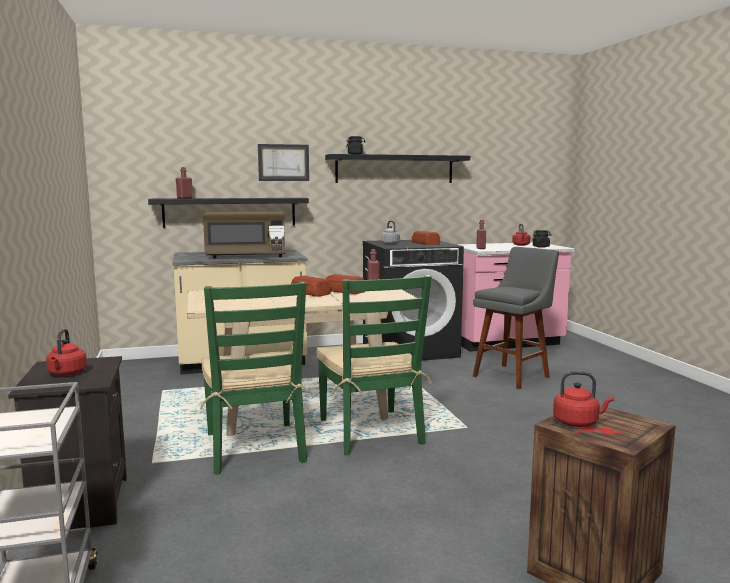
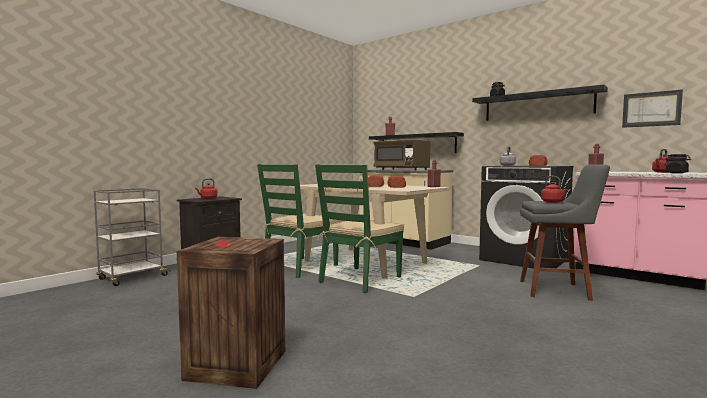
camera: 55 degrees right, 5 degrees down
picture [258,144,309,181] -> picture moved to [622,89,683,128]
red kettle [553,371,614,427] -> red kettle moved to [541,176,568,203]

